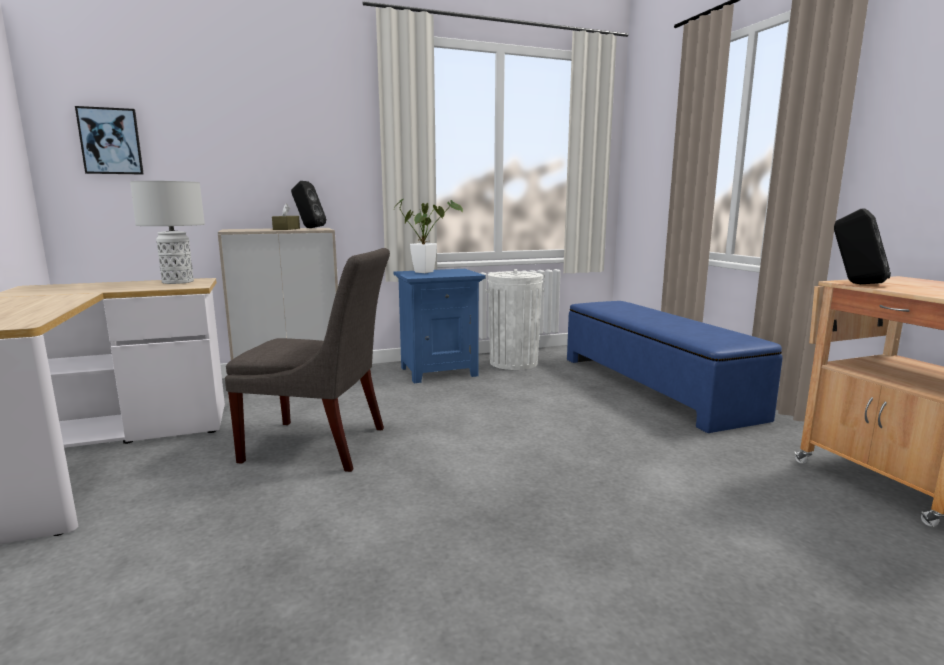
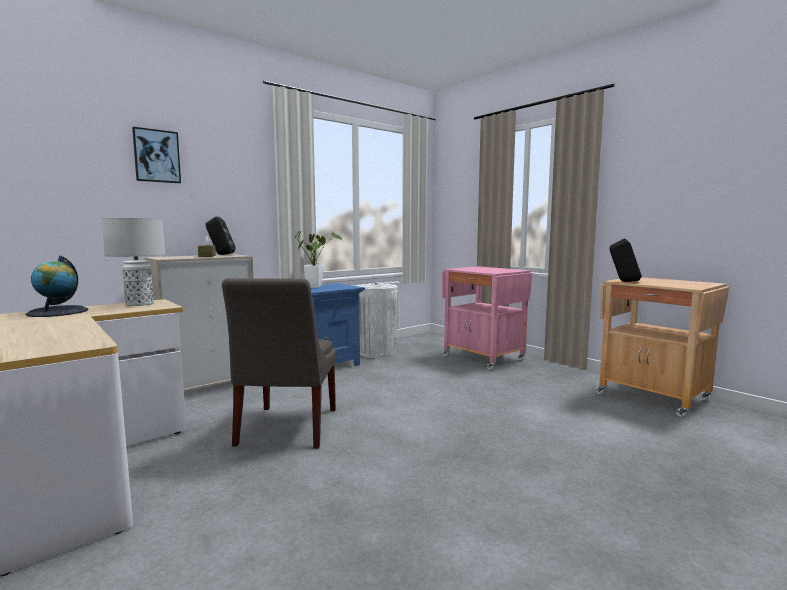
camera: 20 degrees left, 5 degrees down
picture [75,106,144,175] -> picture moved to [132,127,181,183]
grey chair [225,248,390,472] -> grey chair turned 105 degrees clockwise [222,278,337,449]
blue bench [567,301,783,433] -> pink cart [442,266,532,370]
none -> globe [25,256,88,317]

